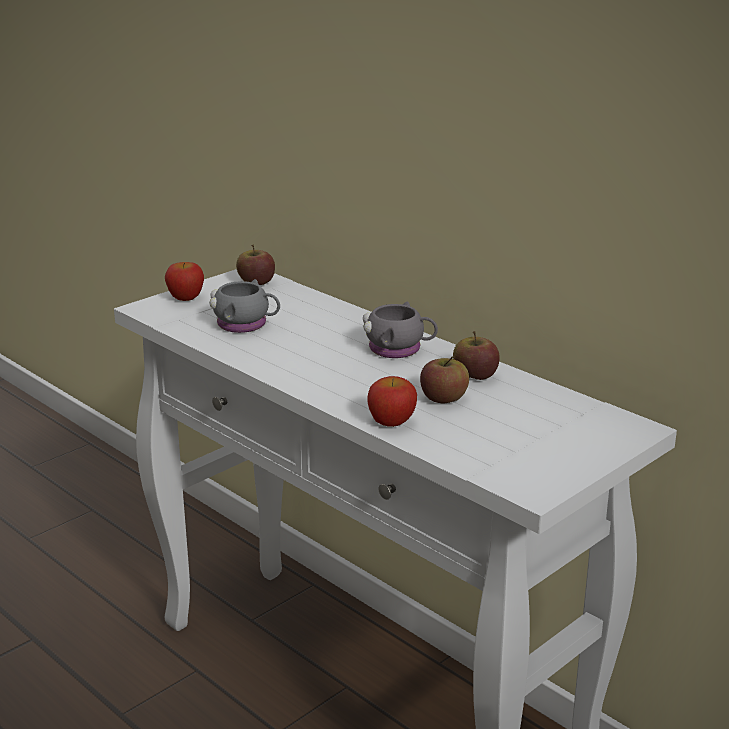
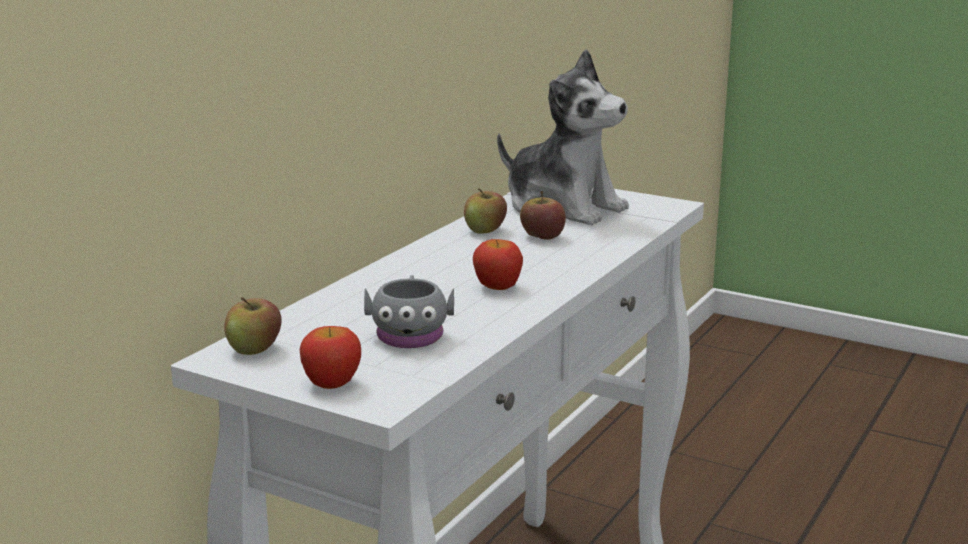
camera: 105 degrees left, 5 degrees down
grey mug [363,302,438,358] -> none
apple [367,376,417,427] -> apple moved to [473,239,523,290]
none -> plush toy [497,49,629,225]

